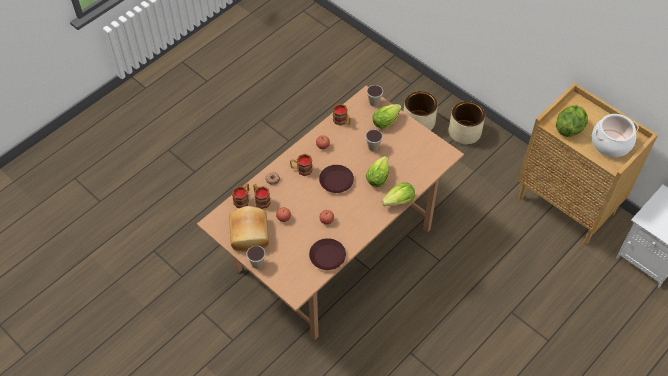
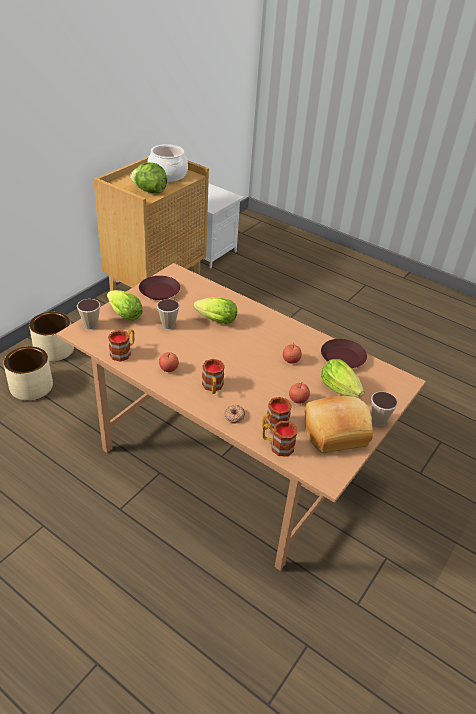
camera: 100 degrees left, 15 degrees down
brown plate [319,165,354,193] -> brown plate moved to [139,276,180,300]
lettuce [382,183,415,206] -> lettuce moved to [321,359,364,398]

